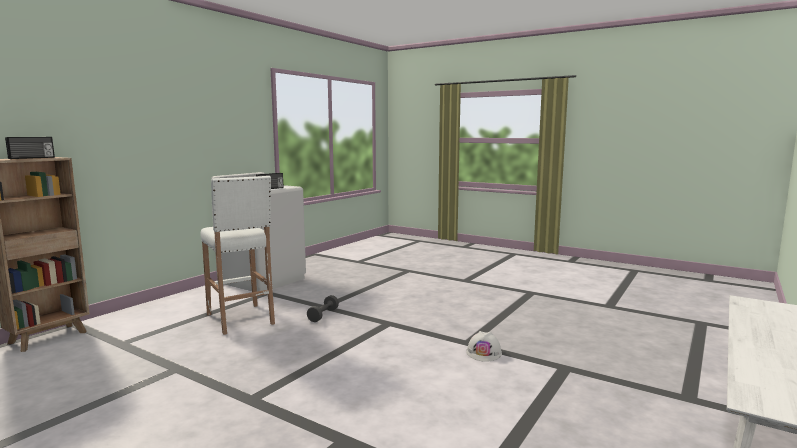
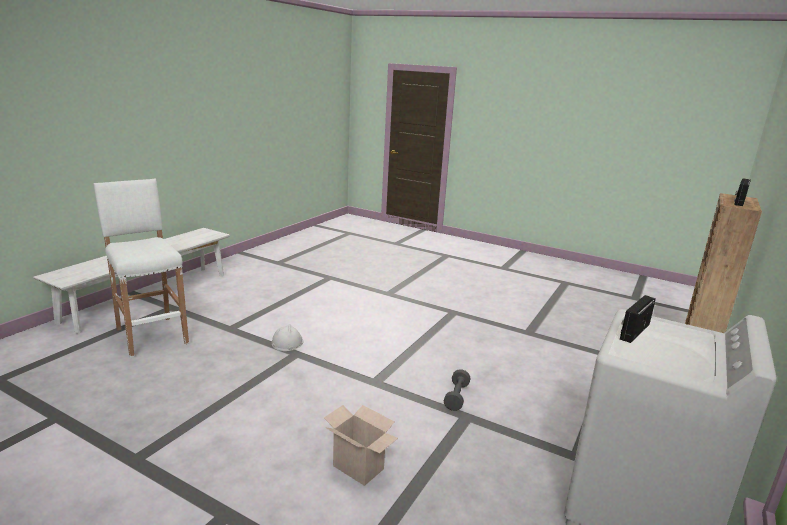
camera: 175 degrees right, 10 degrees up
white stool [200,176,275,335] -> white stool moved to [93,179,189,358]
none -> cardboard box [324,405,398,486]

